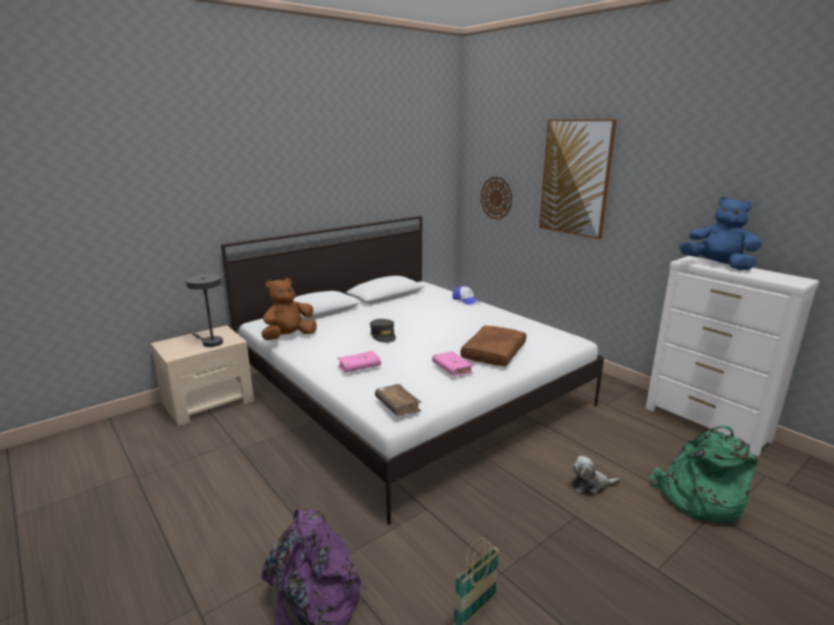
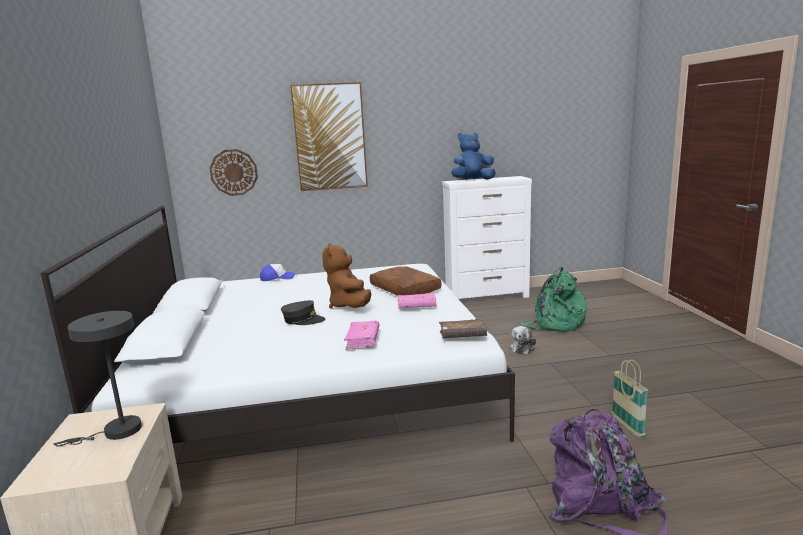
camera: 60 degrees left, 5 degrees down
brown plush toy [261,278,317,340] -> brown plush toy moved to [322,243,371,309]

